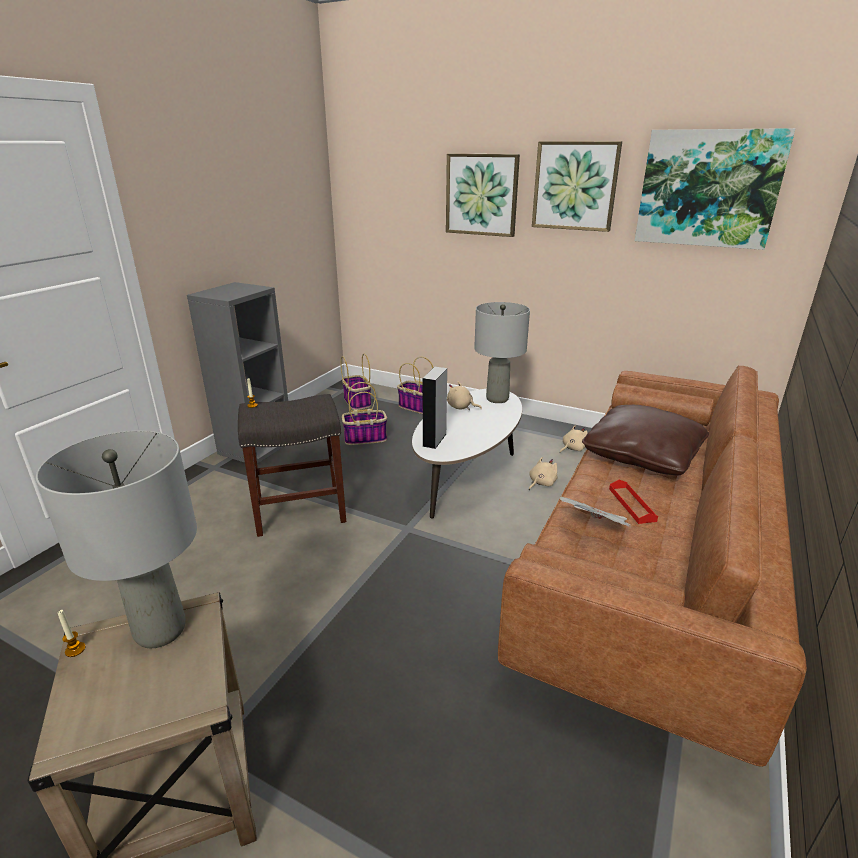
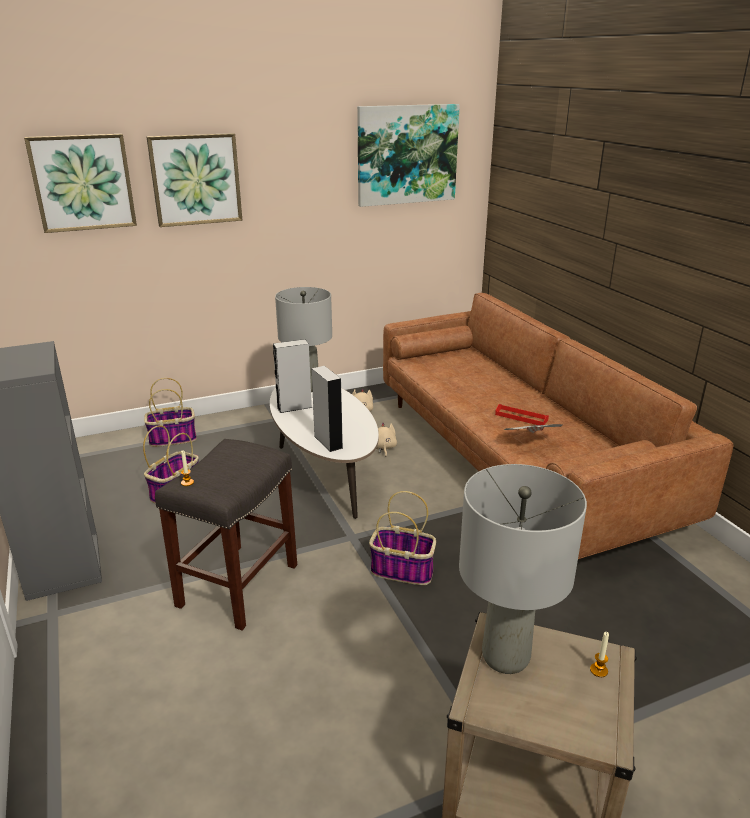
camera: 50 degrees left, 0 degrees up
candle [58,610,86,657] -> candle moved to [590,632,609,677]
basket [340,353,371,410] -> basket moved to [369,491,436,585]
beige plush toy [447,381,482,410] -> grey speaker [273,339,312,413]
picture [532,141,622,232] -> picture moved to [24,134,137,233]
brown pillow [582,405,709,475] -> none

